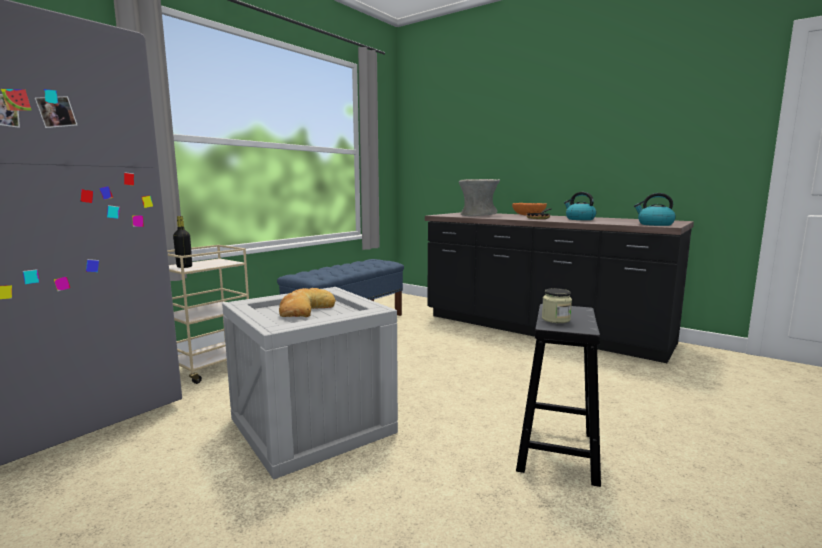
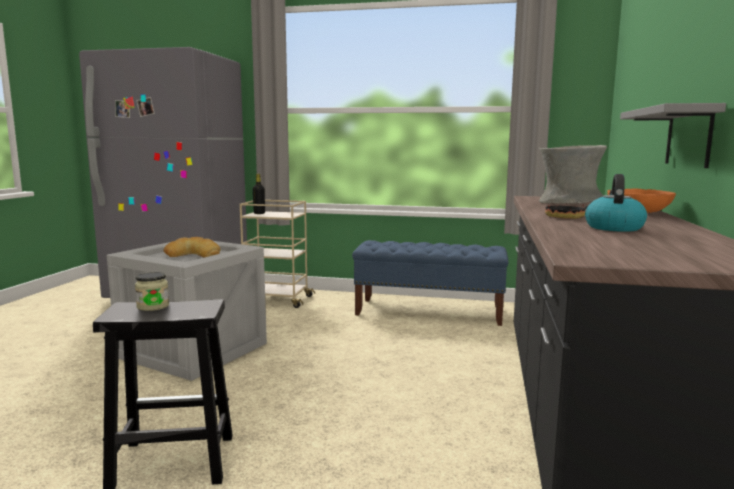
camera: 65 degrees right, 0 degrees up
kettle [634,193,676,226] -> none
none -> grey shelf [620,103,726,168]

